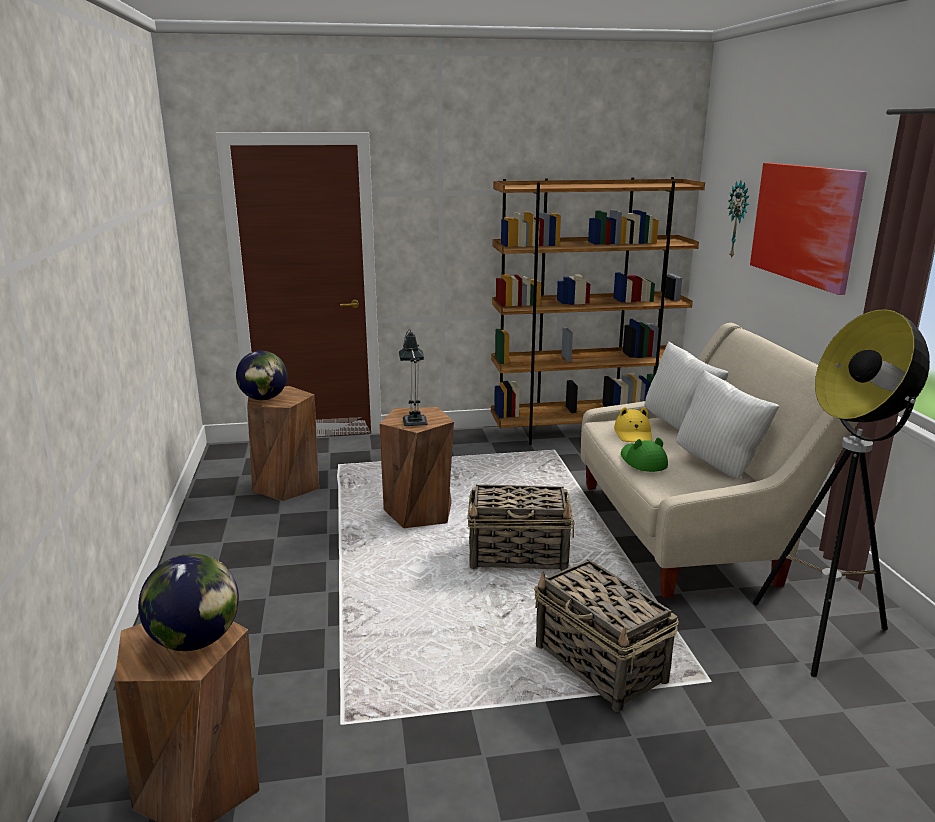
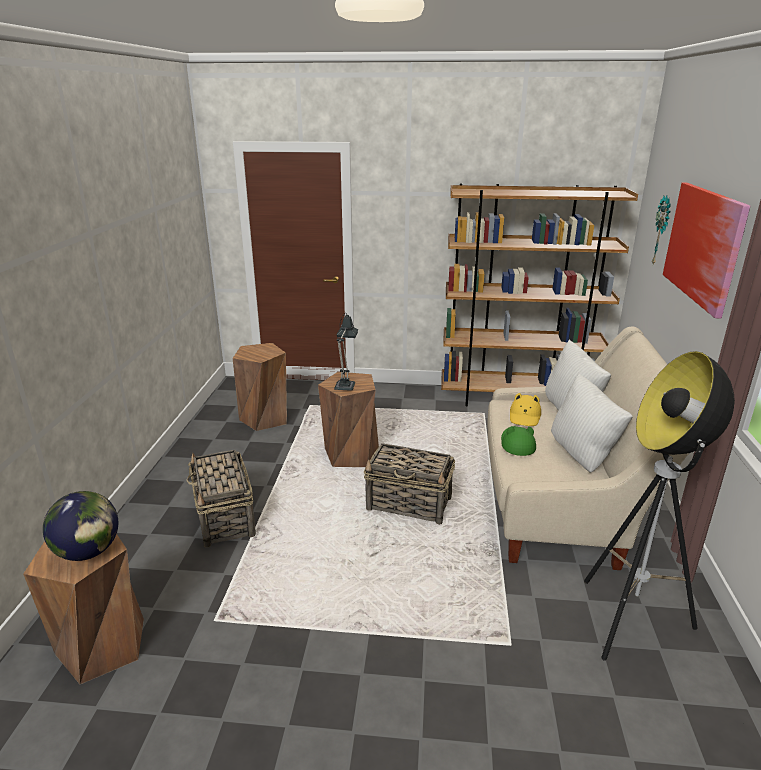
camera: 15 degrees right, 5 degrees up
globe [236,351,287,400] -> none
basket [534,559,678,712] -> basket moved to [186,450,256,547]

